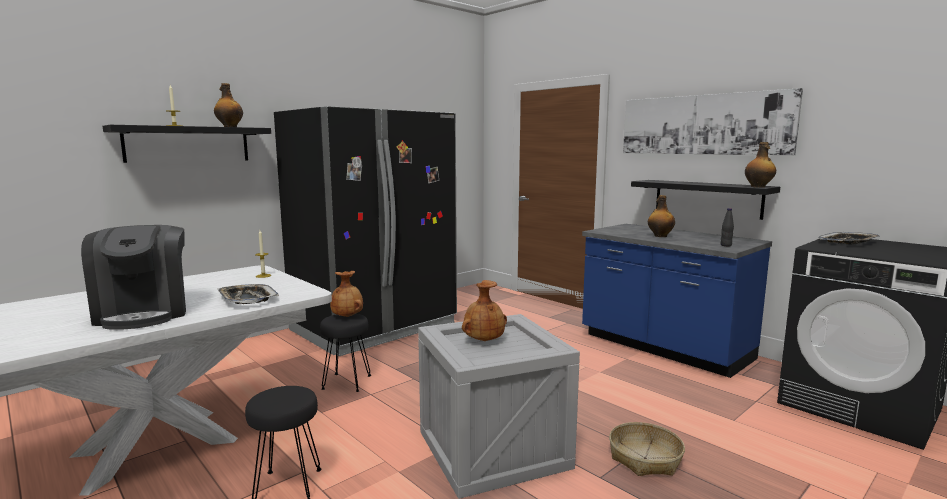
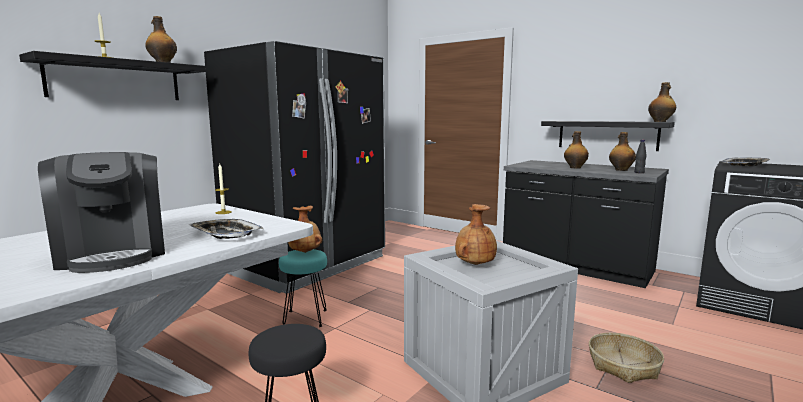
camera: 10 degrees left, 0 degrees up
black stool [320,314,371,392] -> turquoise stool [279,249,327,327]
blue counter [582,224,772,378] -> black counter [503,160,669,288]
picture [623,88,803,155] -> none
none -> bottle [609,132,636,171]

